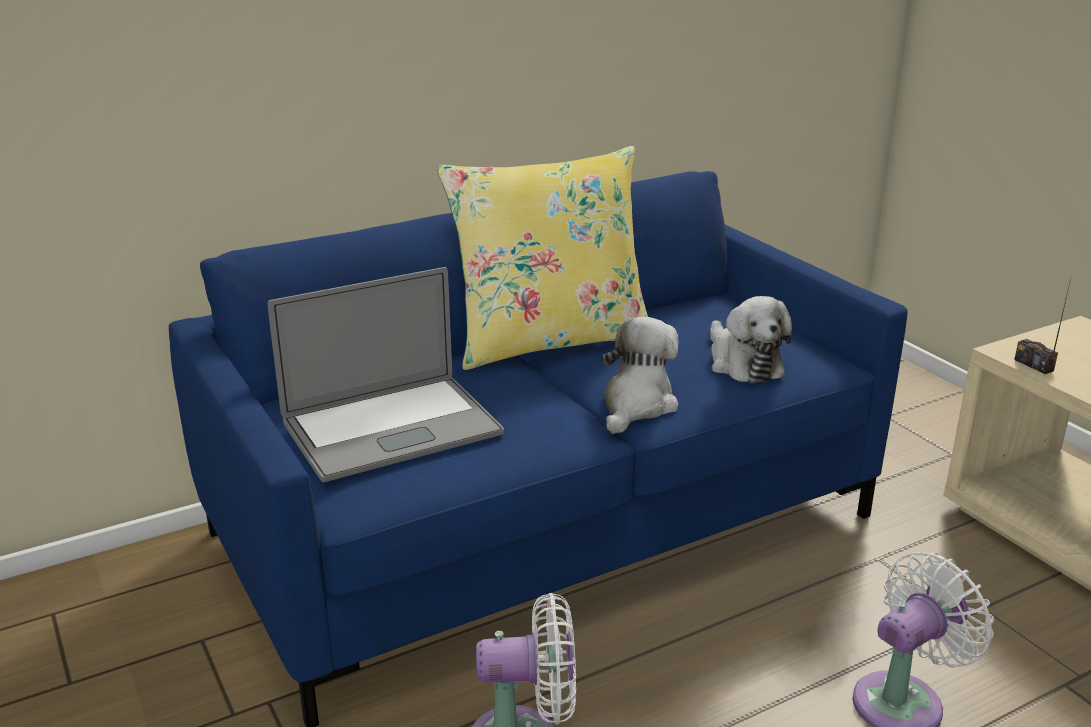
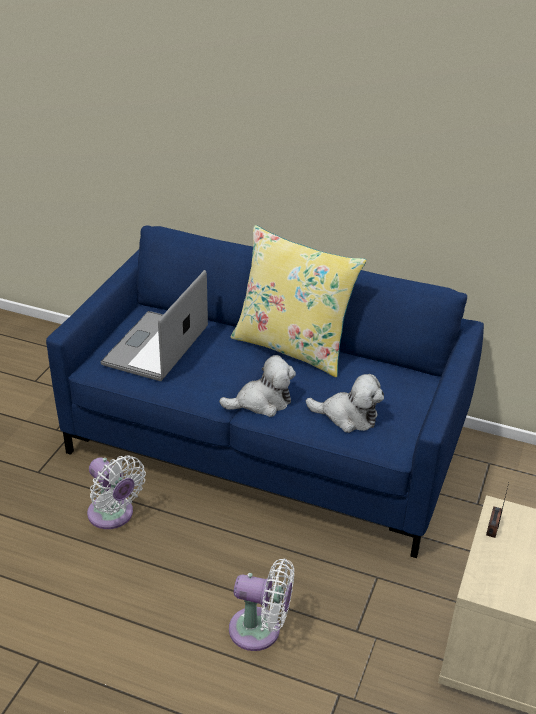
camera: 50 degrees right, 10 degrees up
laptop [268,267,504,483] -> laptop turned 90 degrees clockwise [101,270,208,381]
plush toy [710,296,792,383] -> plush toy turned 105 degrees counterclockwise [306,374,384,433]

